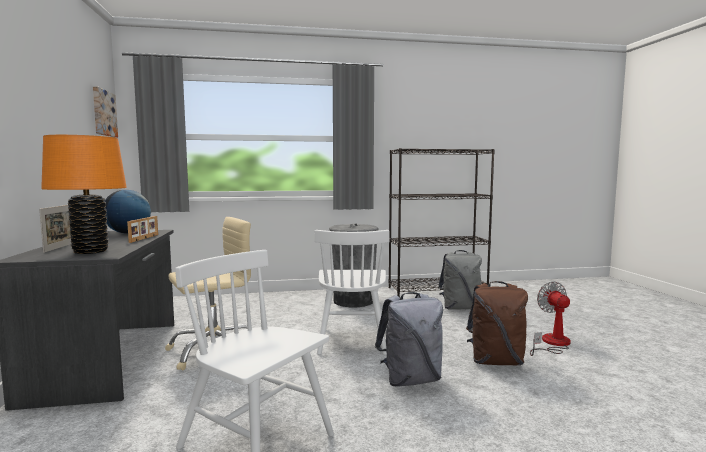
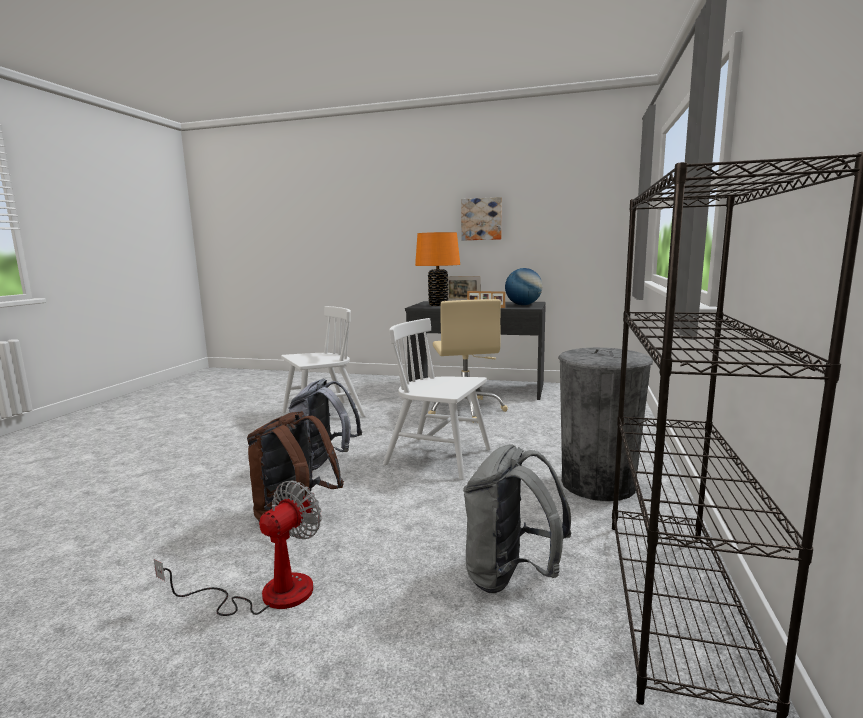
camera: 115 degrees right, 5 degrees up
picture [93,87,118,137] -> picture moved to [461,197,502,240]
fan [530,281,571,356] -> fan turned 75 degrees counterclockwise [154,480,322,616]

